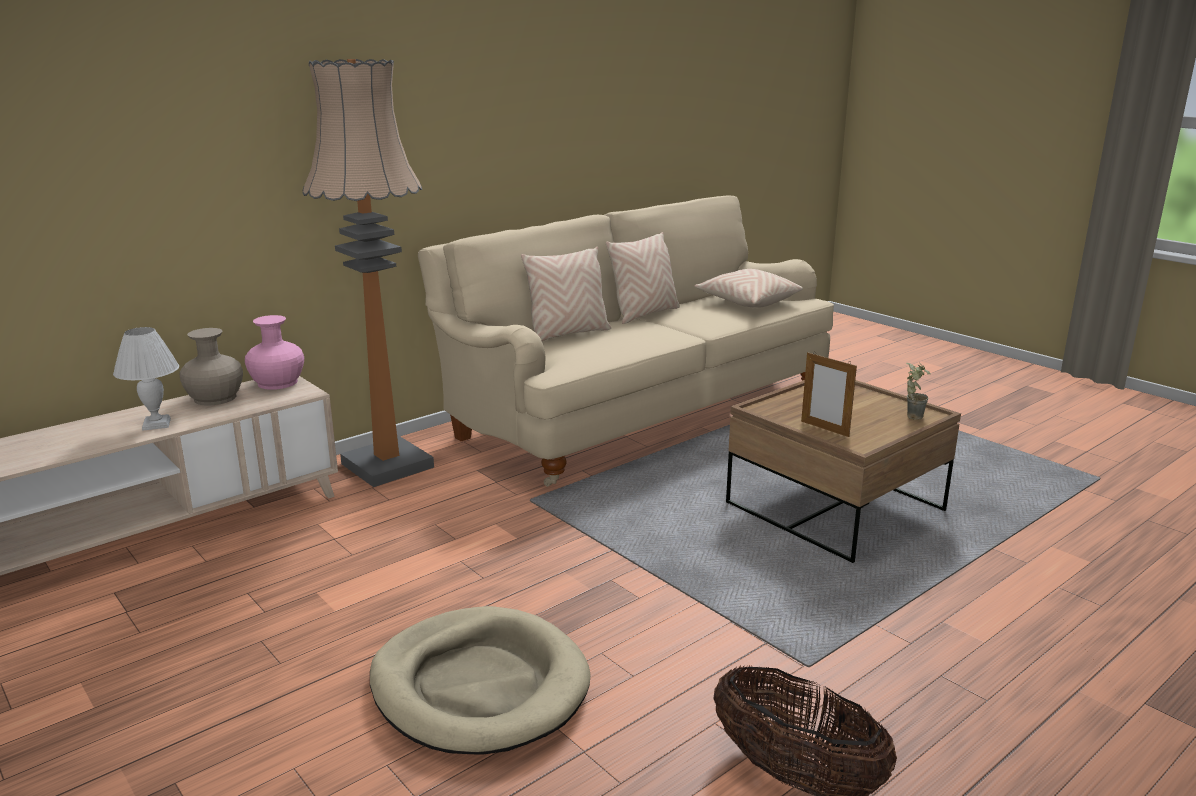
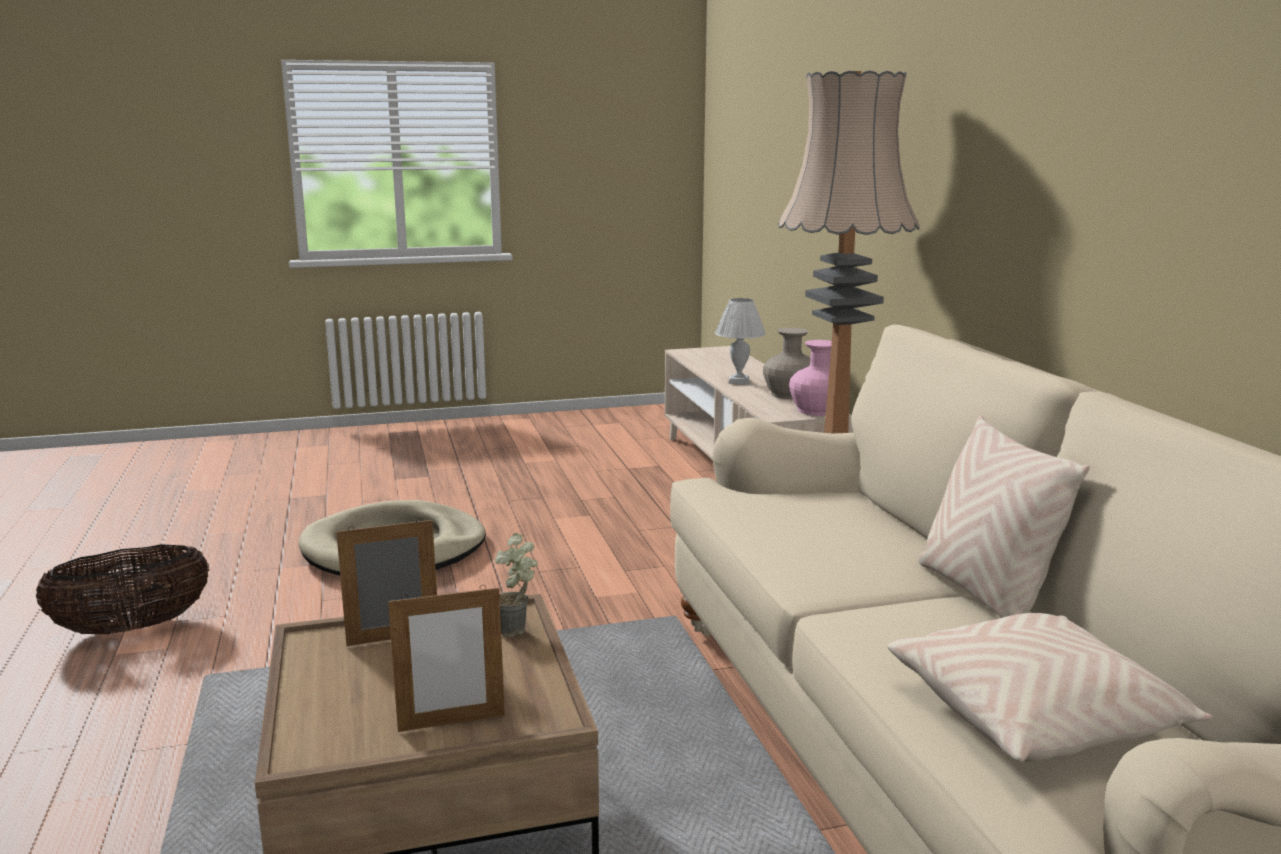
camera: 115 degrees right, 5 degrees down
beige pillow [521,247,611,341] -> none
potted plant [906,363,931,420] -> potted plant moved to [495,533,538,637]
none -> picture frame [388,585,505,732]

